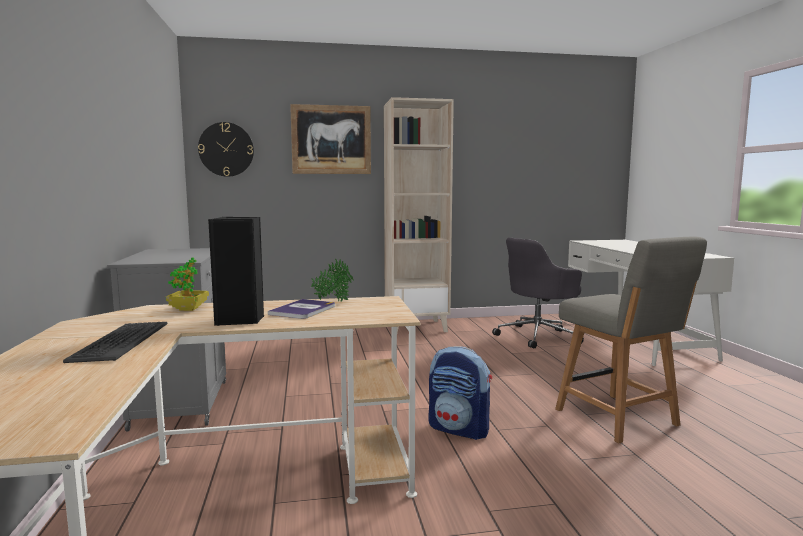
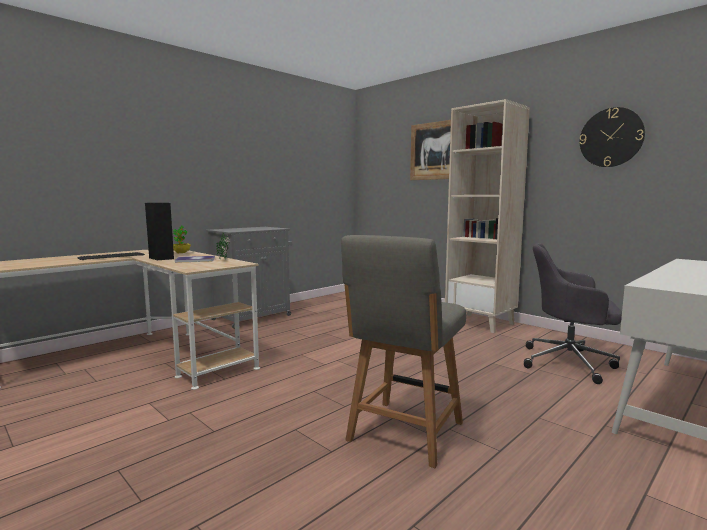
camera: 55 degrees right, 0 degrees up
wall clock [198,122,254,177] -> wall clock moved to [579,107,645,167]
backpack [429,346,492,440] -> none

